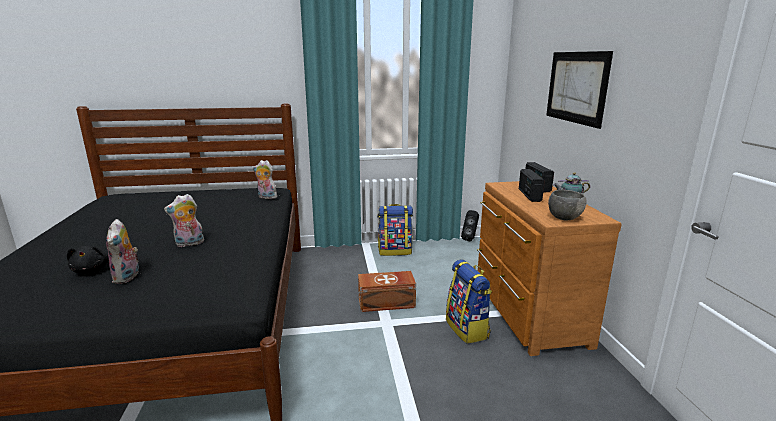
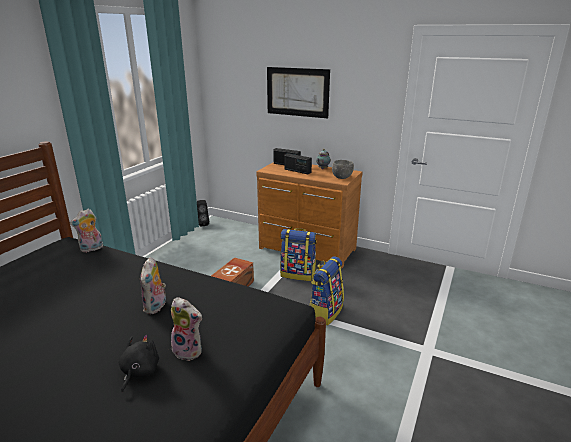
camera: 55 degrees left, 5 degrees up
black plush toy [67,245,109,273] -> black plush toy turned 90 degrees counterclockwise [119,335,159,393]
backpack [377,204,413,256] -> backpack moved to [309,256,344,326]

